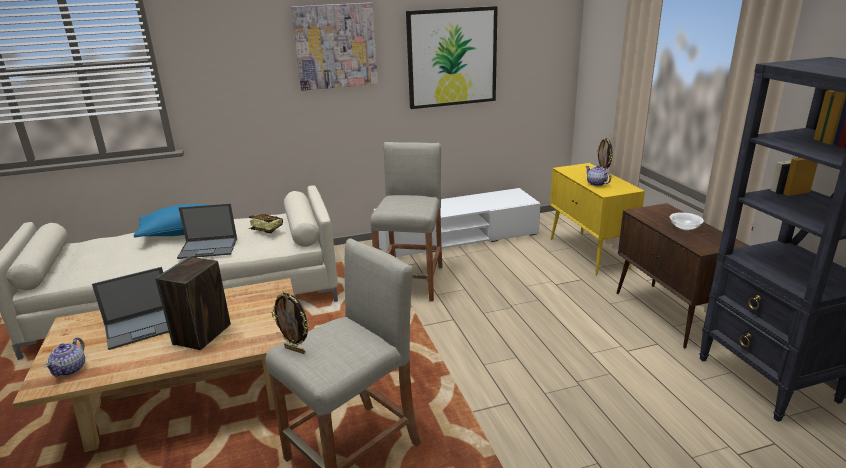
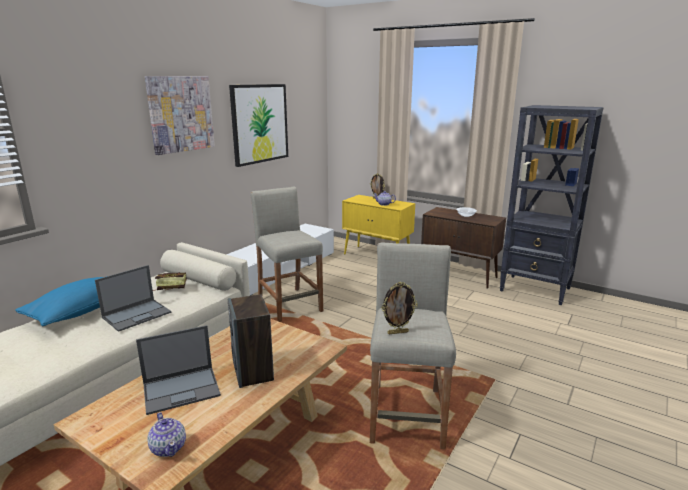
camera: 40 degrees left, 5 degrees down
laptop [92,267,169,350] -> laptop turned 45 degrees clockwise [136,325,221,415]

